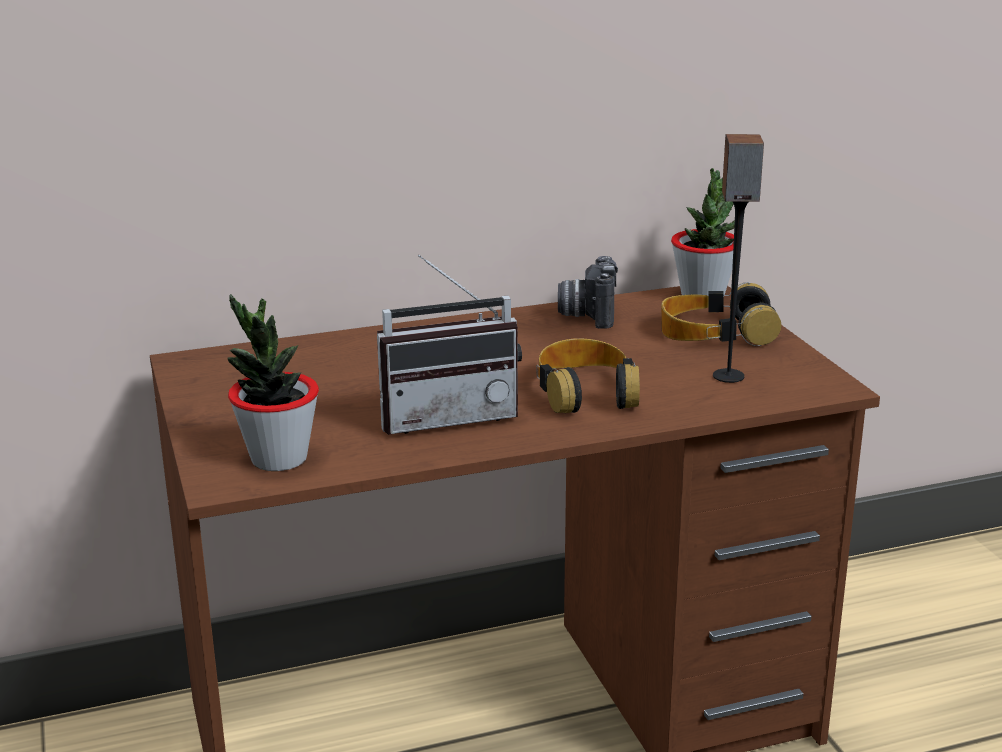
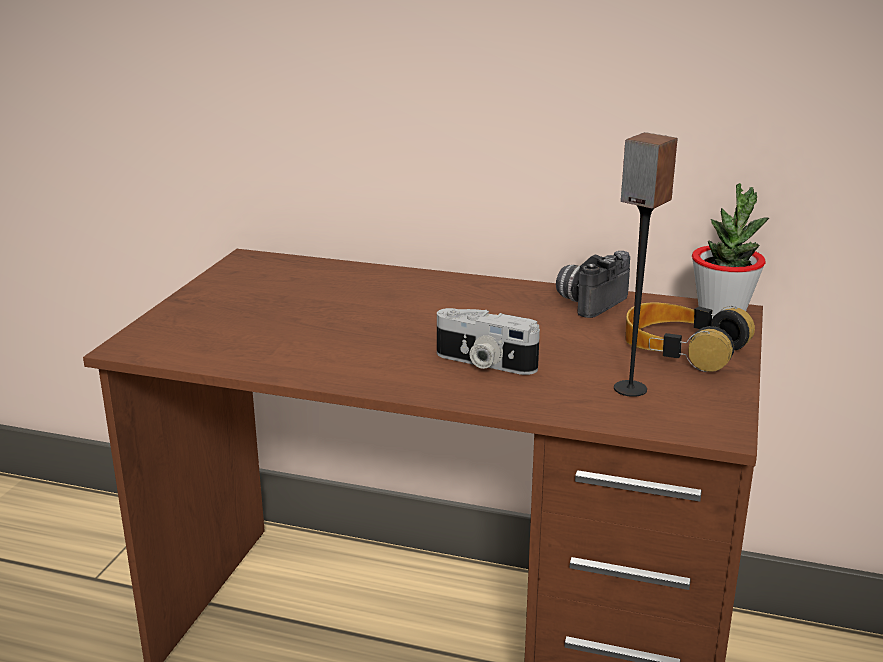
camera: 35 degrees right, 0 degrees up
potted plant [227,294,319,471] -> none
radio [377,255,522,435] -> none
headphones [536,338,640,413] -> camera [437,308,540,375]

